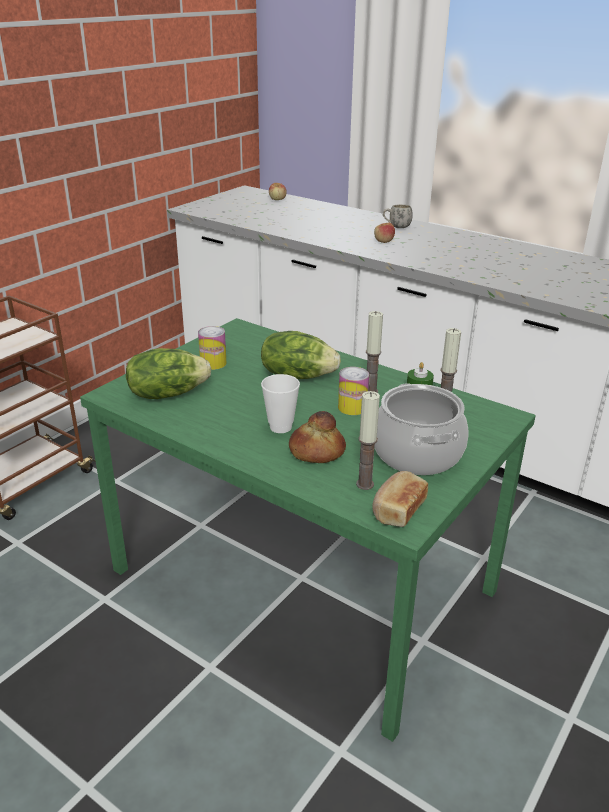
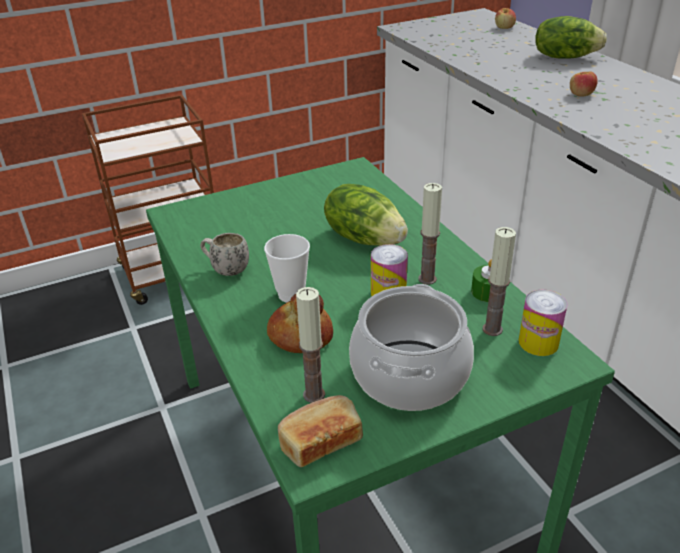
camera: 30 degrees right, 5 degrees up
lettuce [126,348,211,399] -> lettuce moved to [535,16,607,59]
can [198,326,227,370] -> can moved to [519,290,568,356]
white mug [382,204,413,228] -> white mug moved to [200,233,249,276]

